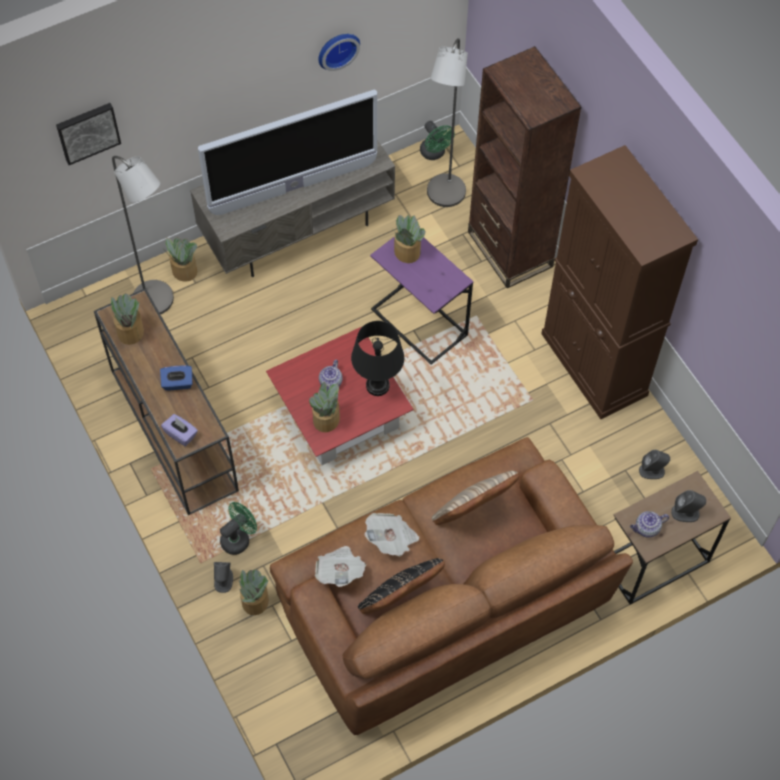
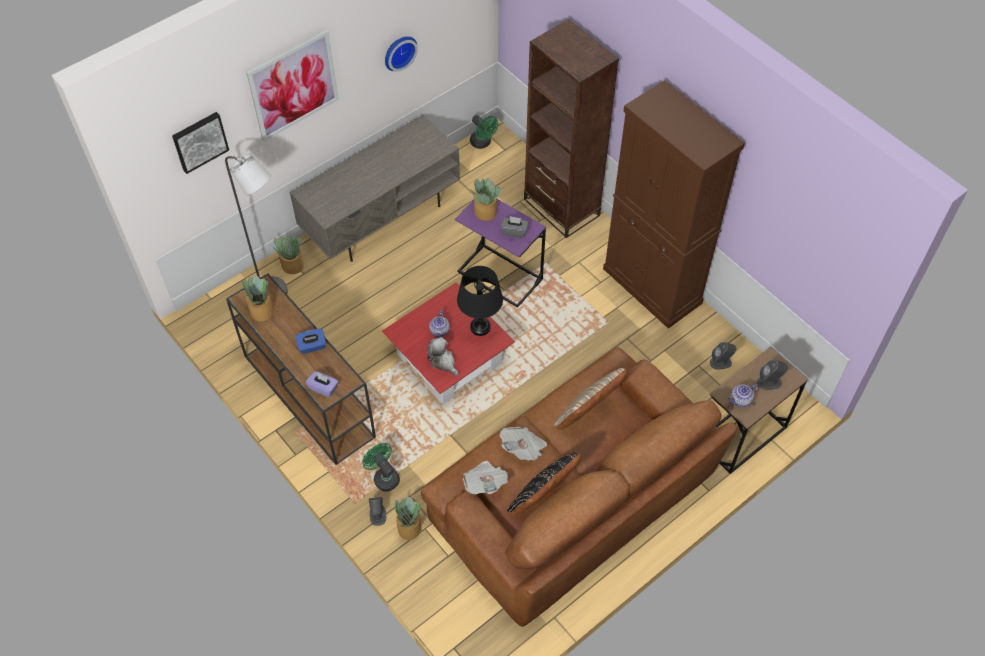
camera: 10 degrees left, 5 degrees down
television [198,90,377,215] -> none
green fan [220,502,257,555] -> green fan turned 75 degrees counterclockwise [362,443,400,491]
potted plant [309,382,340,432] -> plush toy [427,337,458,376]
grey floor lamp [427,38,468,207] -> none
none -> picture [246,30,339,141]
none -> grey tissue box [501,216,528,238]

